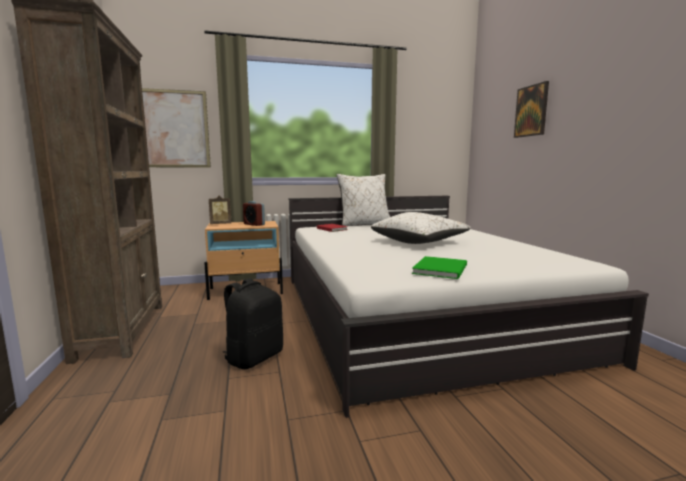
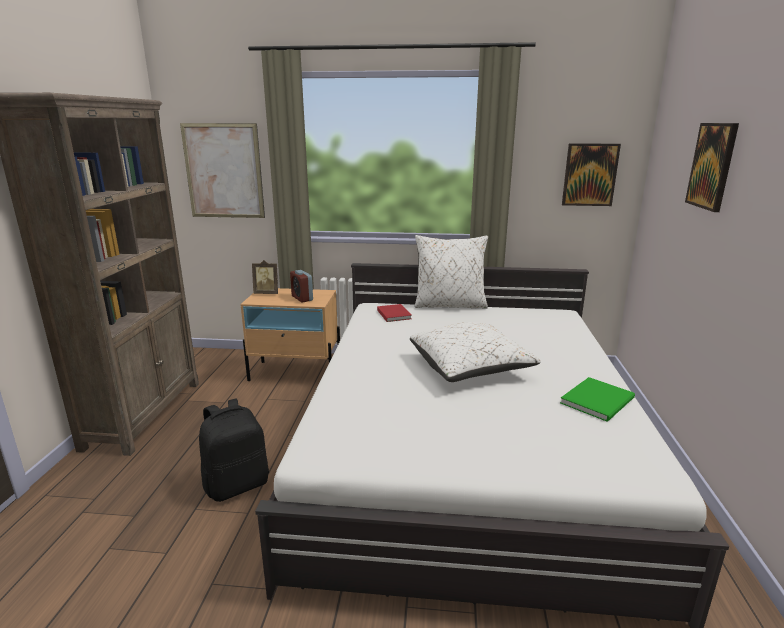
camera: 20 degrees right, 10 degrees up
green book [412,256,467,279] -> green book moved to [560,377,635,421]
none -> picture [562,143,621,206]

